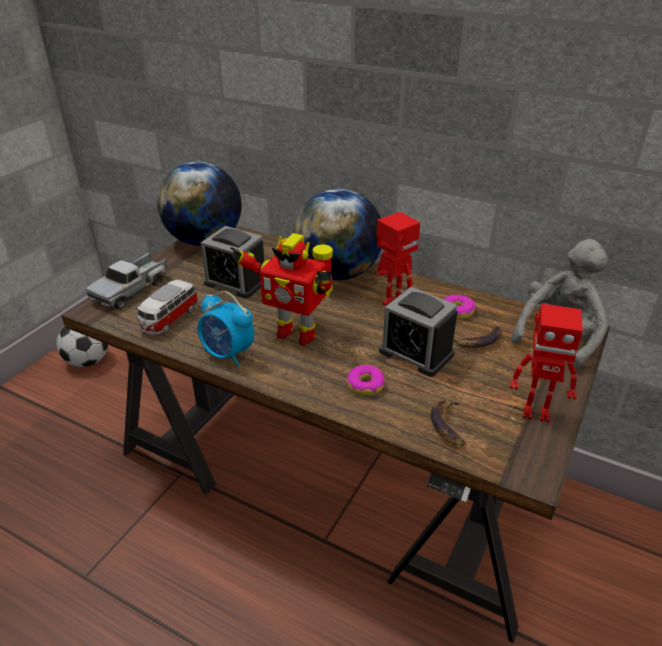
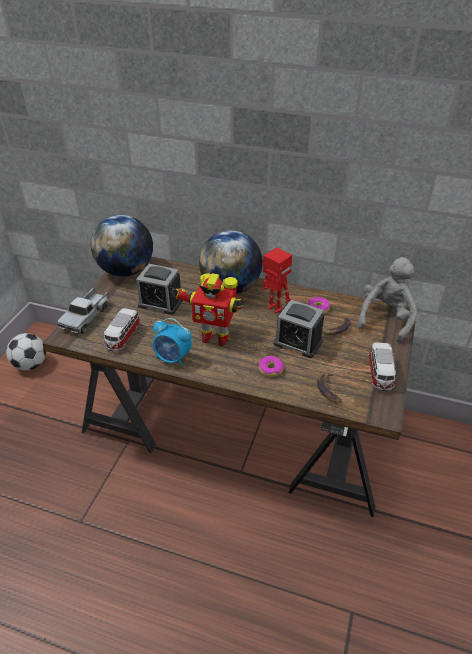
camera: 10 degrees left, 5 degrees up
toy robot [510,304,583,423] -> toy car [368,342,397,391]

